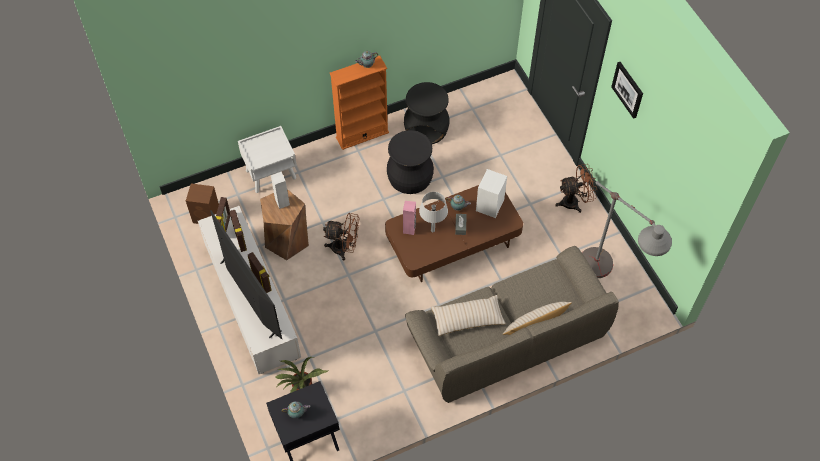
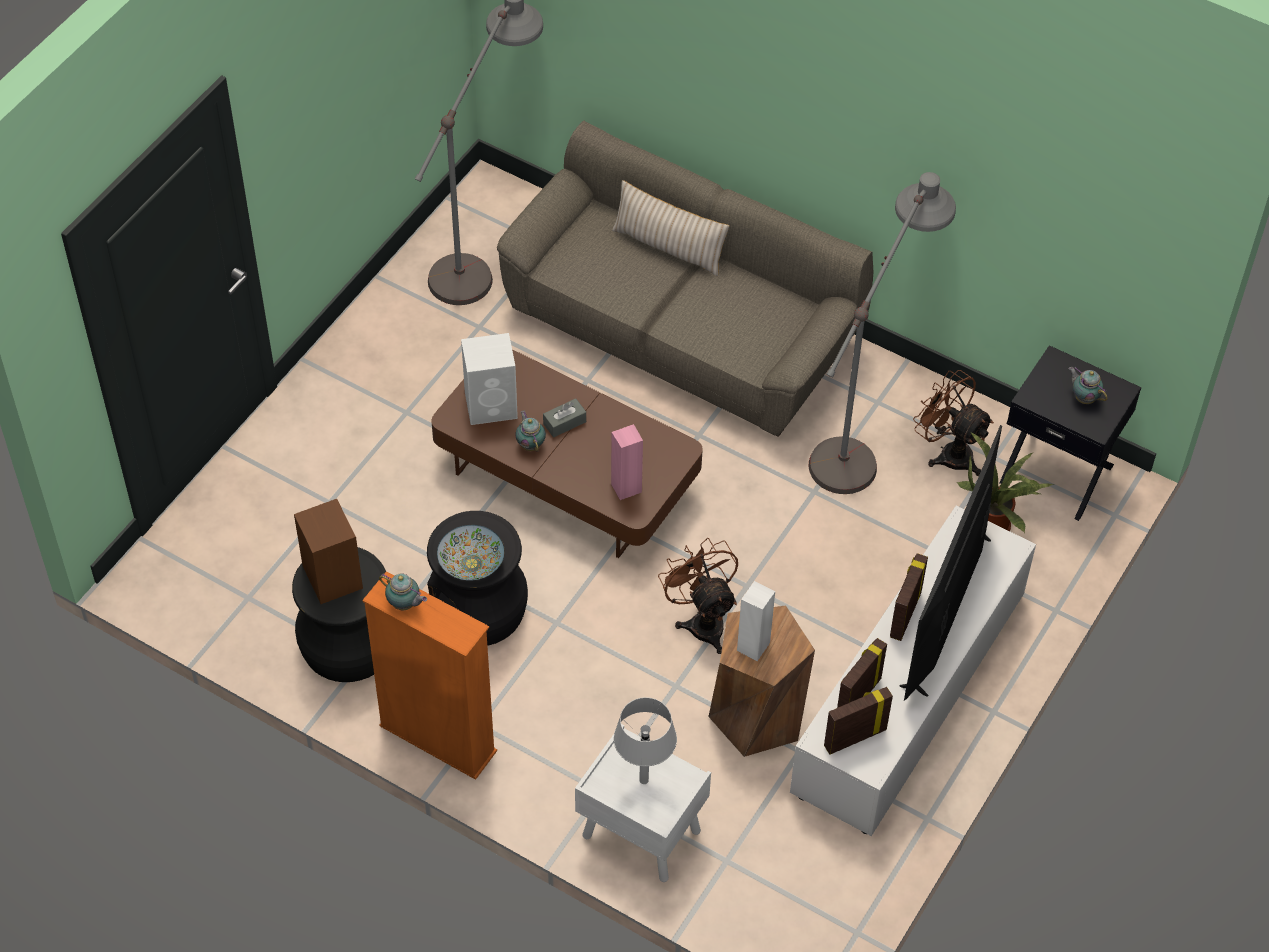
camera: 125 degrees left, 5 degrees down
brown speaker [186,183,219,224] -> brown speaker moved to [294,499,363,604]
grey table lamp [419,192,448,232] -> grey table lamp moved to [614,697,677,784]
beige pillow [431,295,505,336] -> none
brown fan [555,164,597,213] -> brown fan moved to [913,370,994,476]
picture [611,62,643,119] -> none
none -> bowl [437,525,505,580]
none -> grey floor lamp [809,172,956,494]

